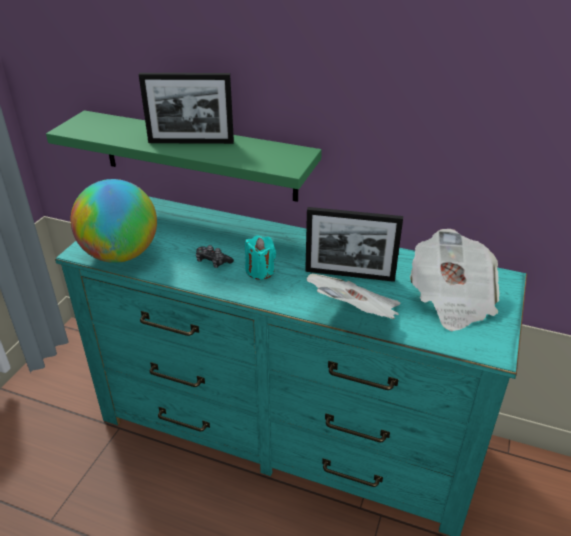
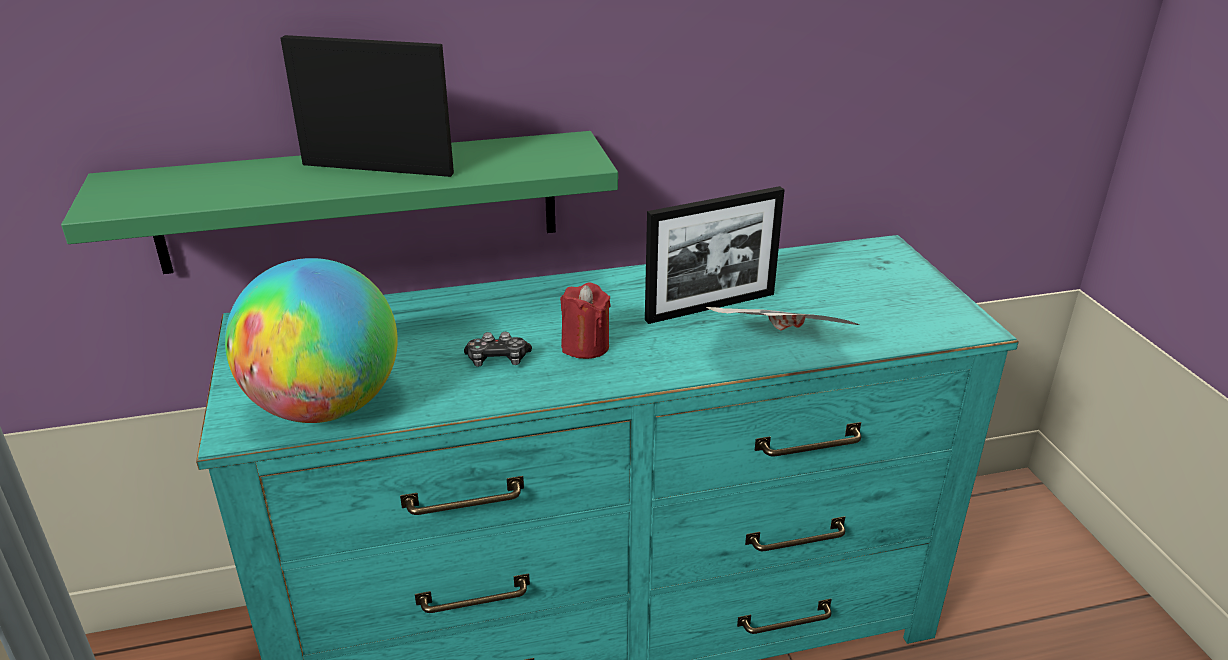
camera: 35 degrees left, 5 degrees down
picture frame [139,73,234,144] -> picture frame turned 135 degrees counterclockwise [281,35,454,177]
turquoise candle [245,236,276,280] -> red candle [560,282,611,359]
newspaper [410,229,500,331] -> none

